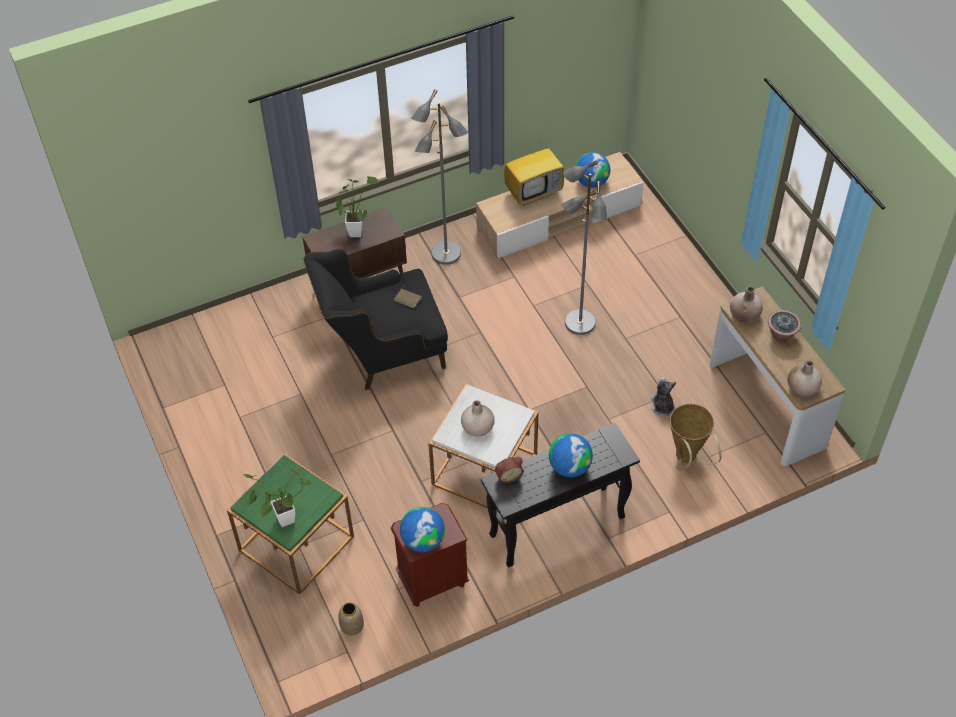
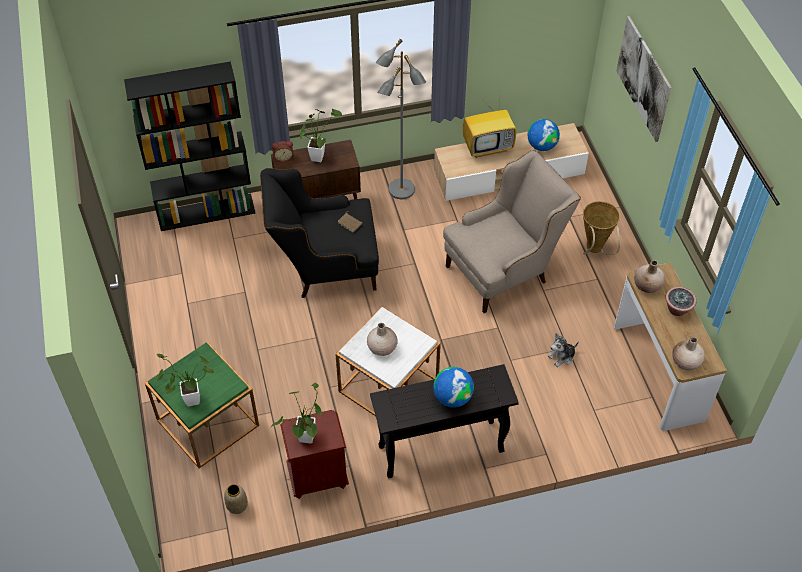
camera: 10 degrees right, 0 degrees up
globe [400,507,445,552] -> potted plant [270,382,322,443]
alarm clock [495,457,524,484] -> alarm clock moved to [272,141,294,162]
grey floor lamp [561,160,607,335] -> beige armchair [443,151,581,313]
plush toy [651,377,676,416] -> plush toy turned 120 degrees counterclockwise [548,333,579,367]
basket [670,403,721,470] -> basket moved to [583,201,620,255]
none -> black bookcase [124,62,255,231]
none -> picture [616,16,672,142]

